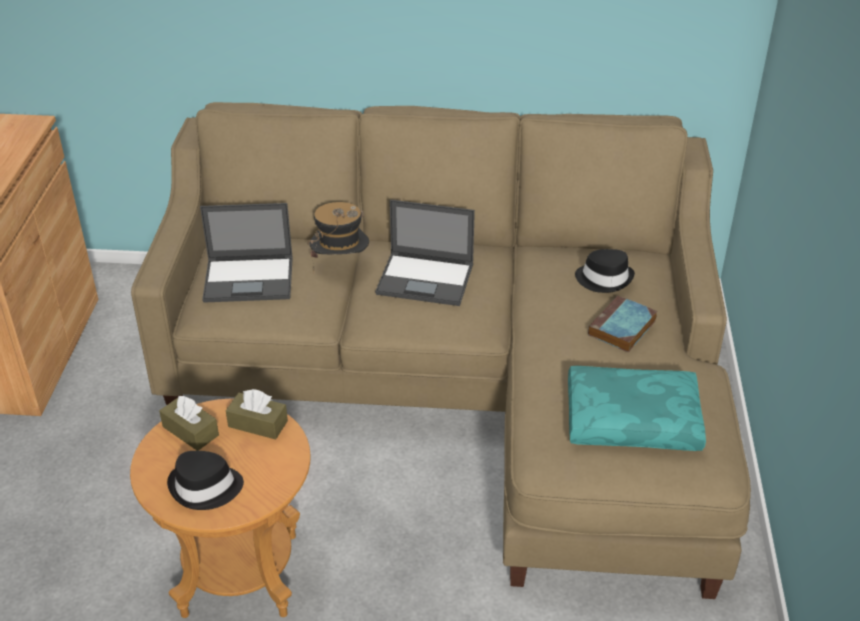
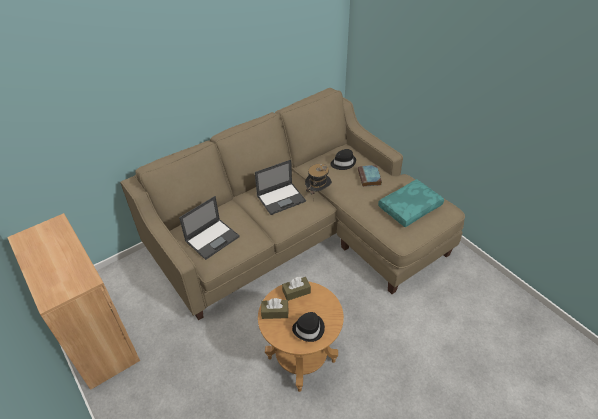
camera: 40 degrees left, 5 degrees up
hat [307,202,369,272] -> hat moved to [305,164,332,202]

